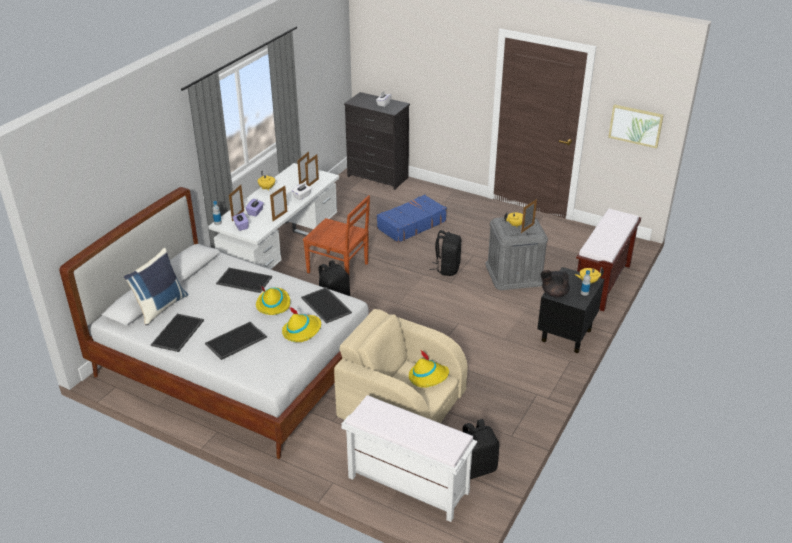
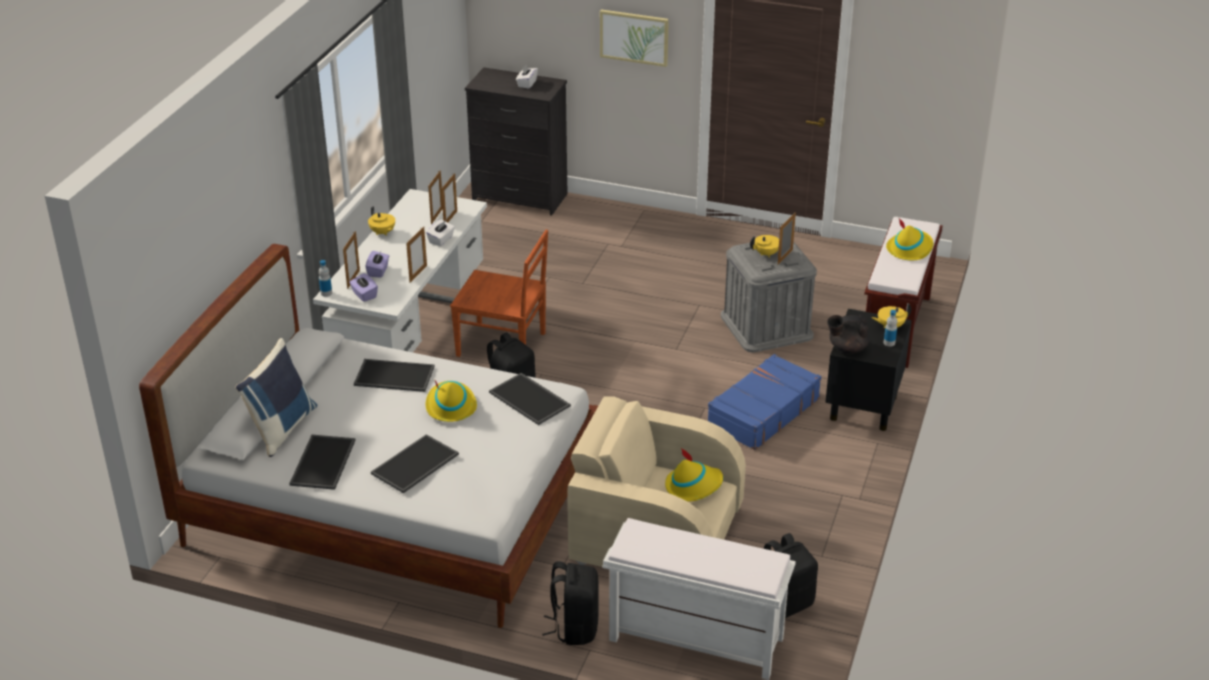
camera: 10 degrees left, 0 degrees up
yellow hat [282,307,321,342] -> yellow hat moved to [886,219,933,260]
blue suitcase [377,195,447,243] -> blue suitcase moved to [708,354,821,450]
black backpack [430,230,461,276] -> black backpack moved to [542,561,599,645]
picture [608,104,664,148] -> picture moved to [600,9,669,67]

